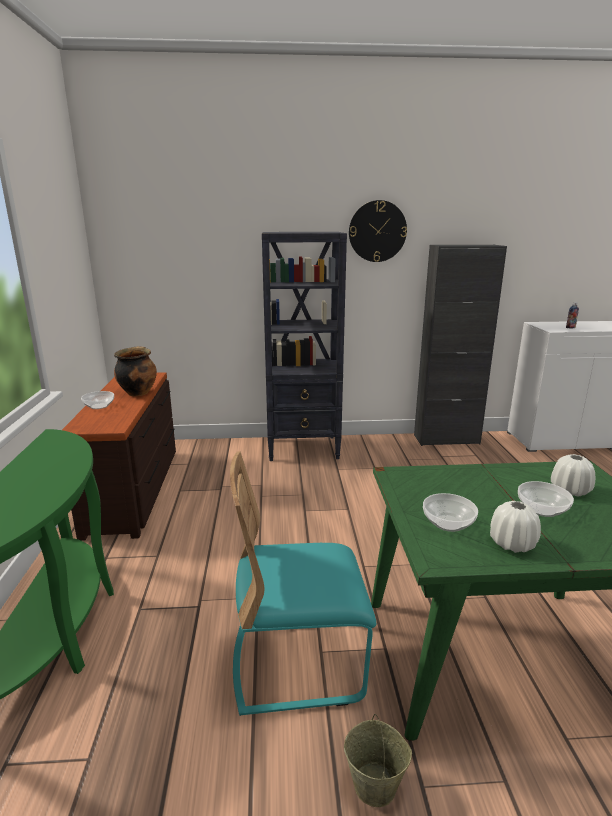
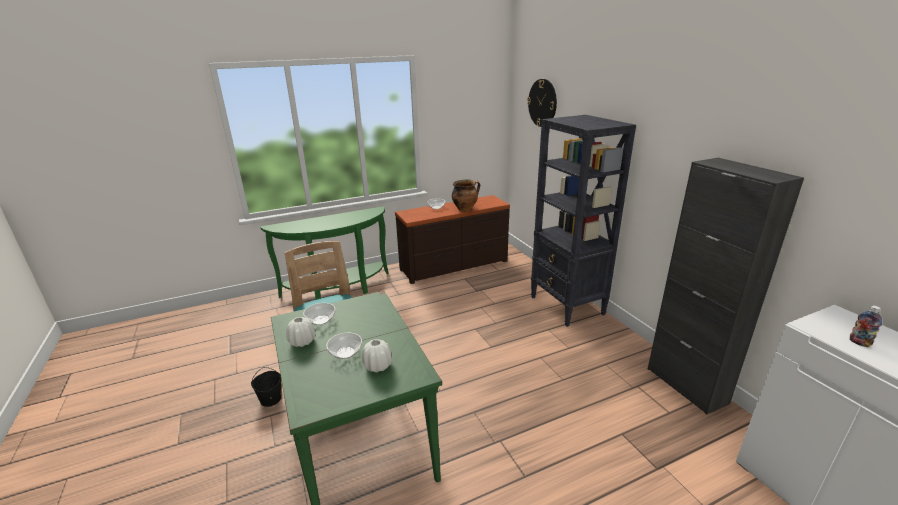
camera: 70 degrees right, 5 degrees up
beige bucket [344,714,412,807] -> black bucket [251,367,281,407]
wall clock [349,200,407,262] -> wall clock moved to [527,79,557,127]

